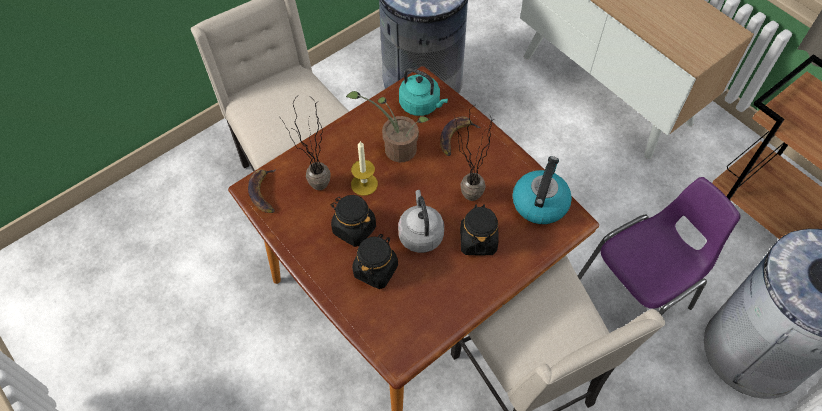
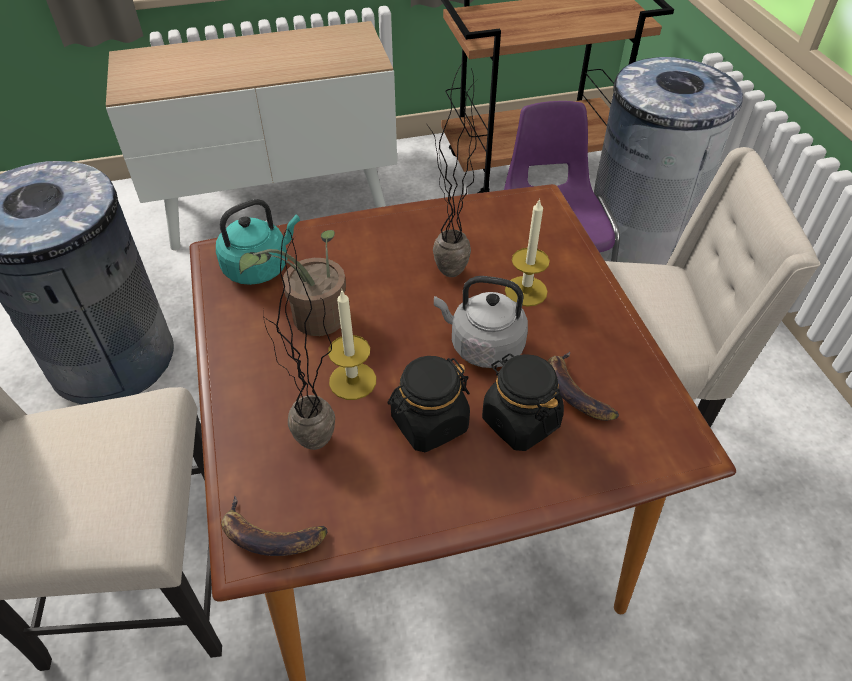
camera: 65 degrees left, 10 degrees down
banana [440,116,481,156] -> banana moved to [548,351,619,421]
black jar [460,204,499,256] -> candle [505,198,550,307]
kettle [512,156,572,224] -> none

